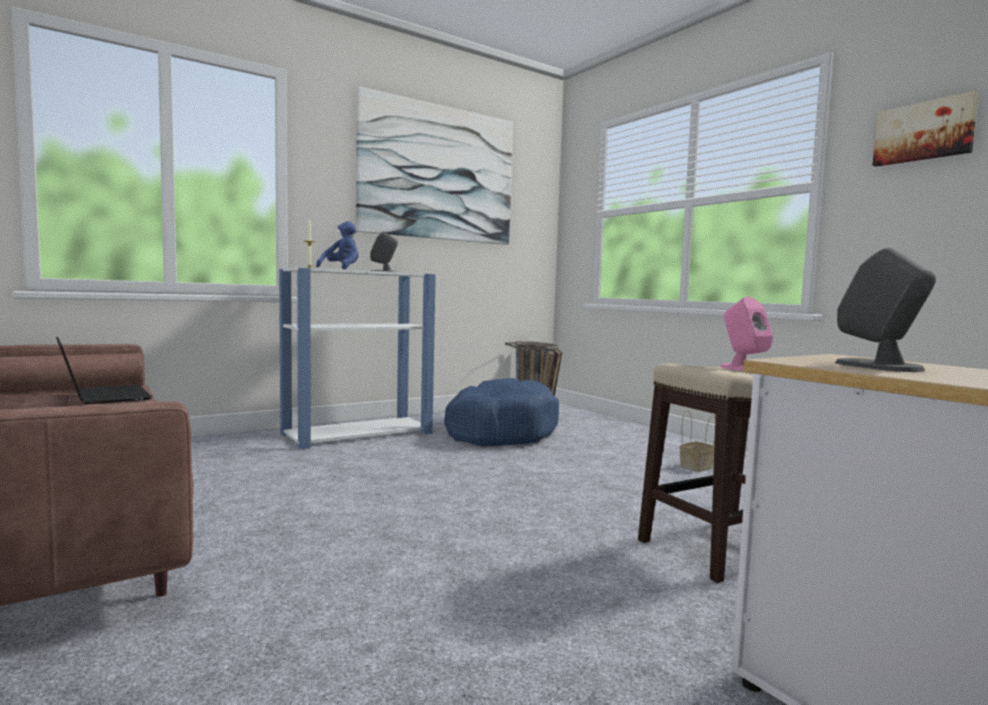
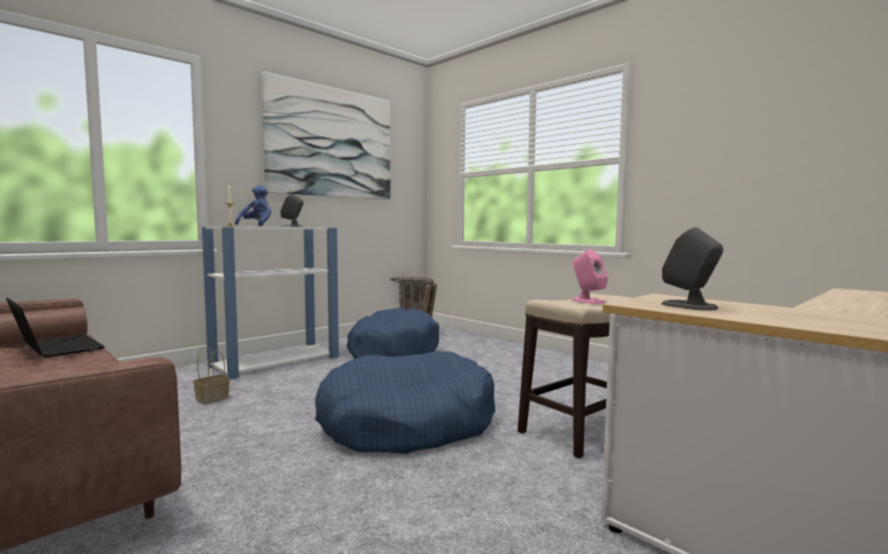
camera: 10 degrees left, 0 degrees up
basket [680,410,715,472] -> basket moved to [193,346,230,405]
picture [872,91,979,167] -> none
none -> blue dog bed [315,351,495,454]

